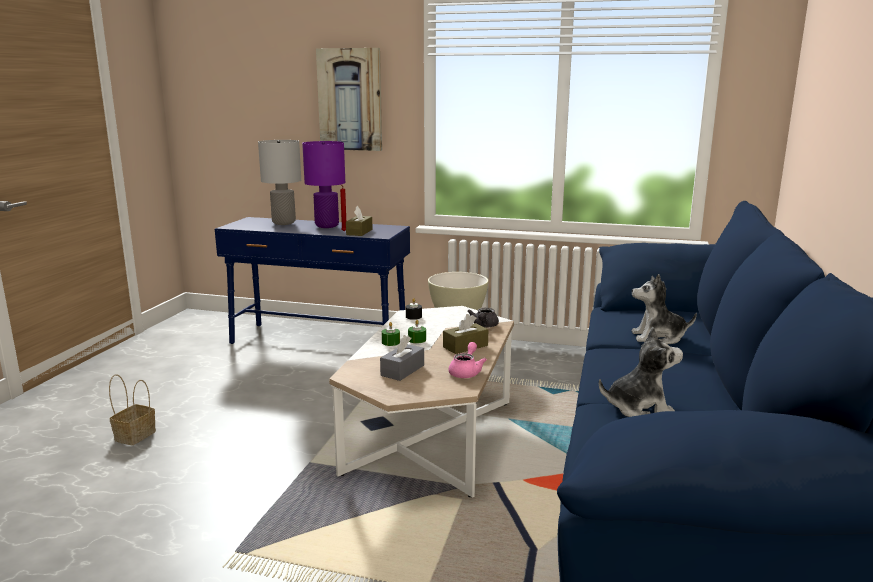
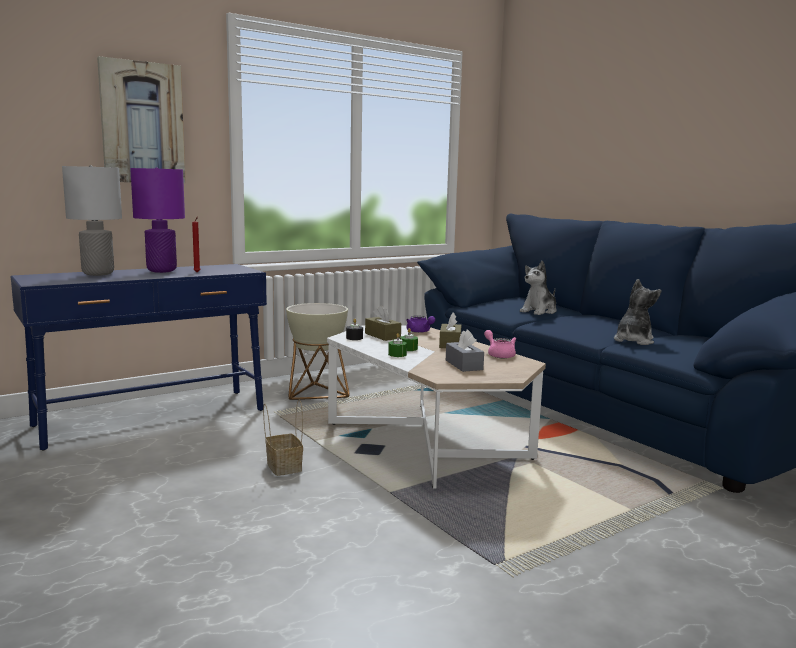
camera: 50 degrees left, 5 degrees down
basket [109,374,156,445] -> basket moved to [263,399,303,476]
brown tissue box [346,206,372,236] -> brown tissue box moved to [365,305,401,341]
grey teapot [467,308,499,327] -> purple teapot [406,316,435,333]

